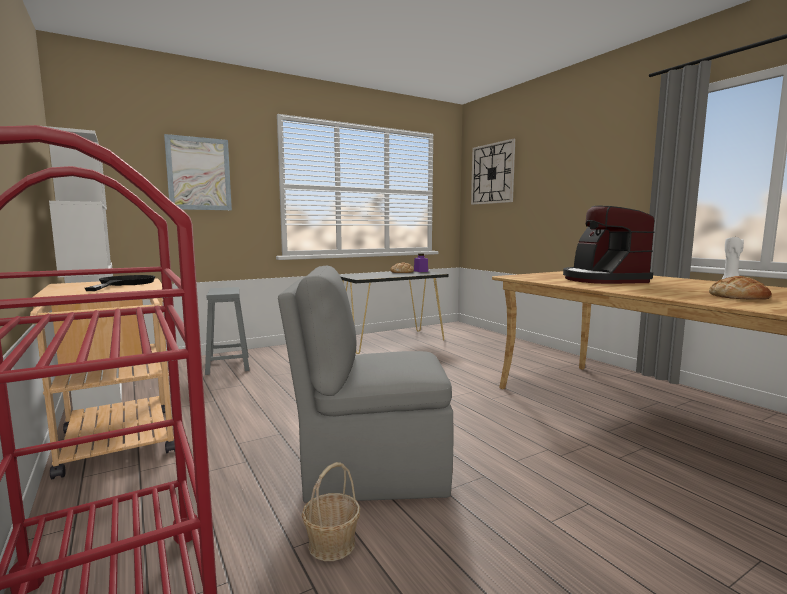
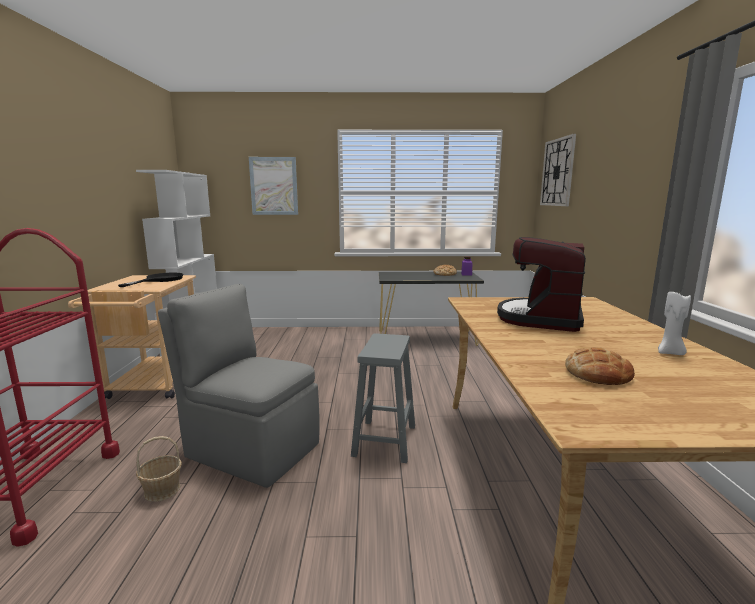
camera: 30 degrees right, 5 degrees up
grey stool [205,287,250,375] -> grey stool moved to [351,333,415,463]

